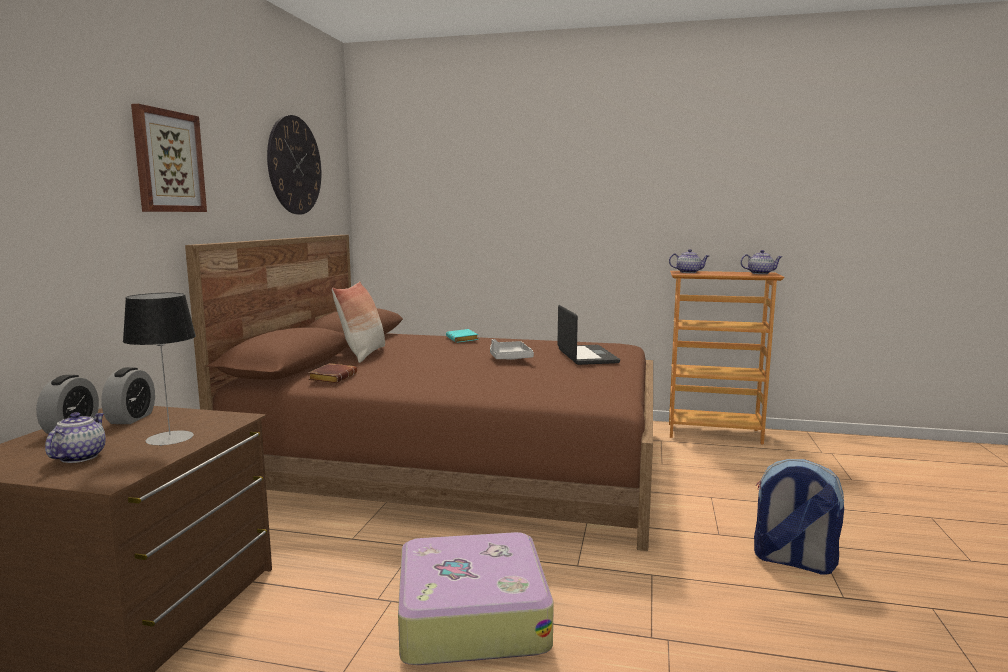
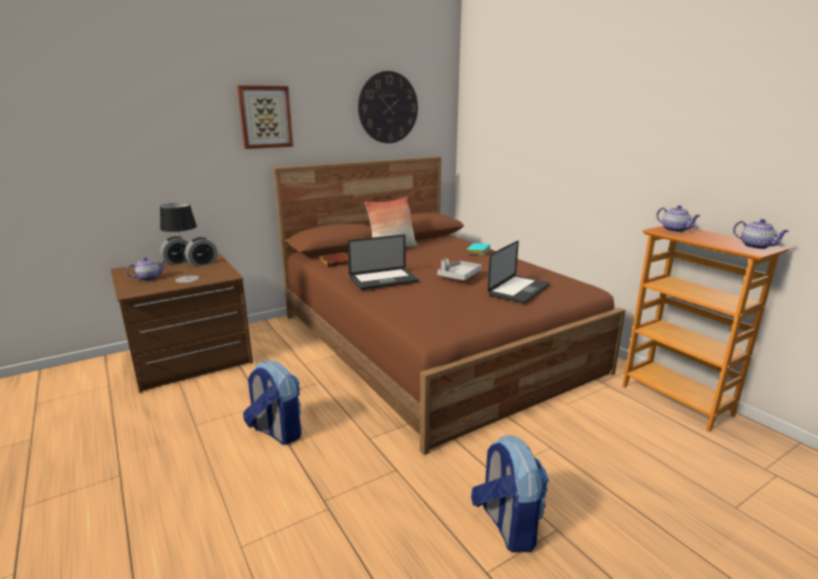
camera: 45 degrees right, 10 degrees up
suitcase [398,532,554,665] -> backpack [243,361,302,445]
none -> laptop [348,235,419,290]

